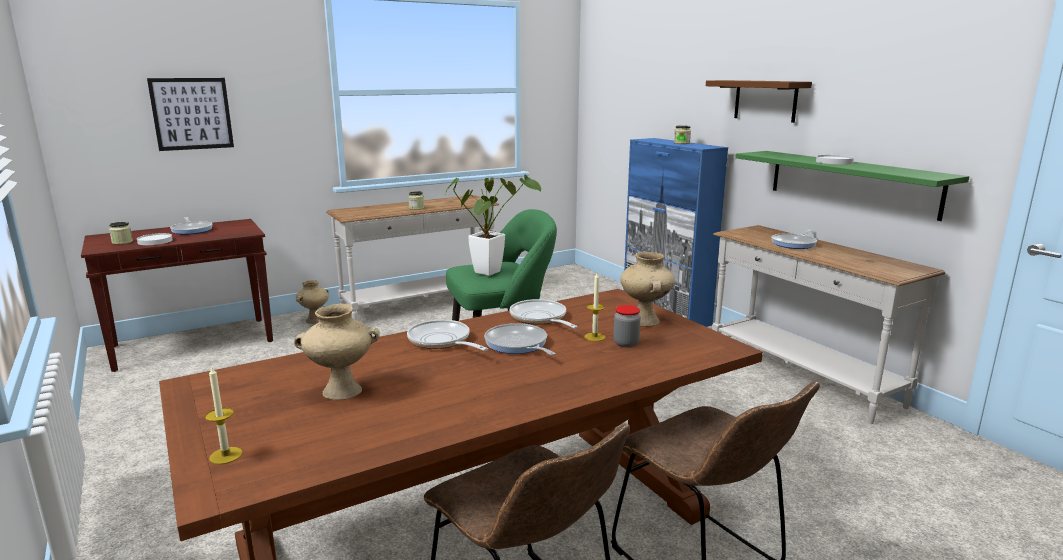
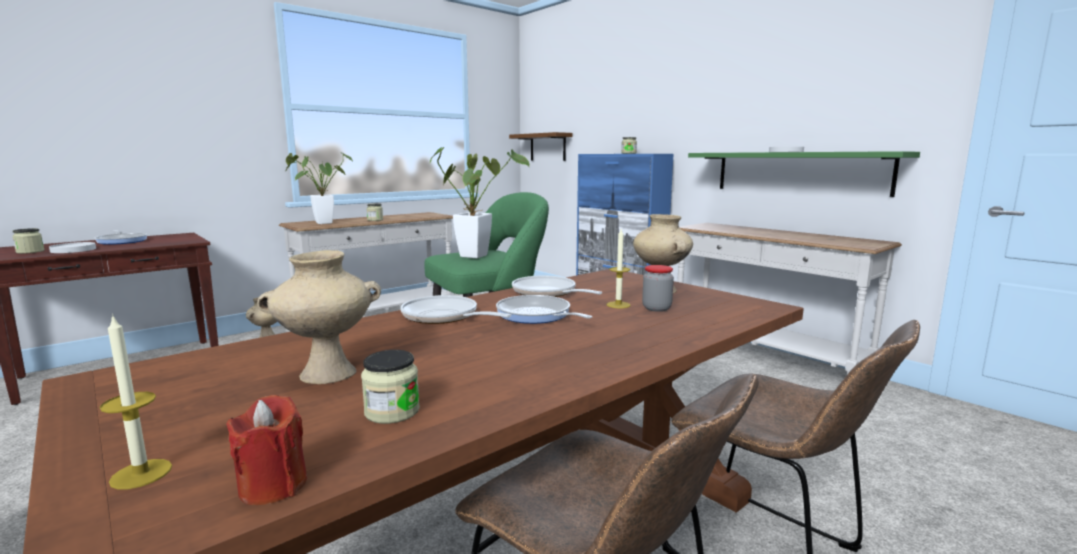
camera: 10 degrees left, 5 degrees down
picture [147,78,234,151] -> none
brown shelf [706,80,812,123] -> brown shelf moved to [509,132,573,161]
frying pan [771,229,817,249] -> none
none -> red candle [227,395,307,505]
none -> potted plant [285,152,353,224]
none -> jar [361,350,420,424]

